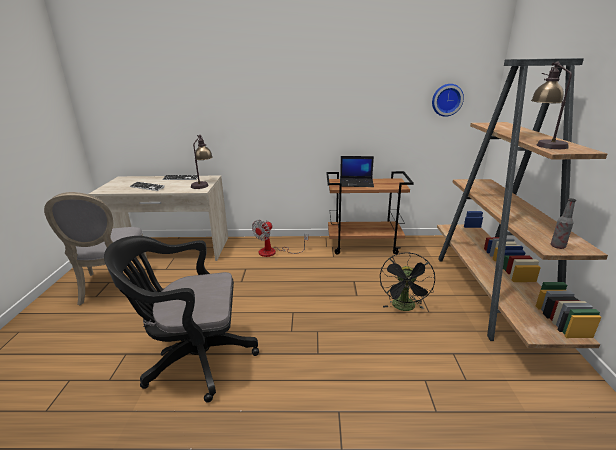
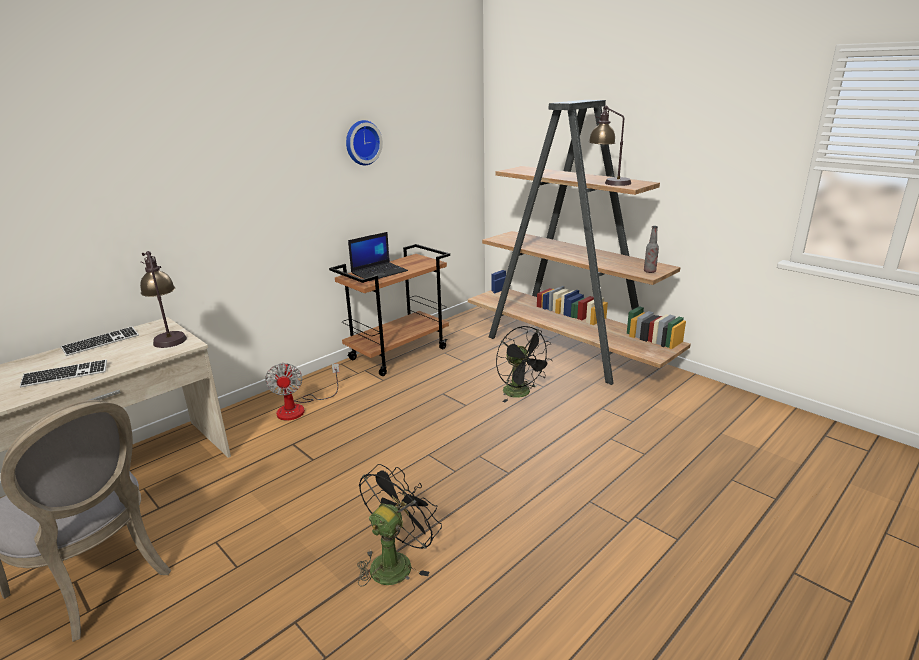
camera: 45 degrees left, 0 degrees up
black office chair [104,236,259,403] -> black fan [358,464,442,587]
wall clock [432,84,464,117] -> wall clock moved to [346,120,383,165]

